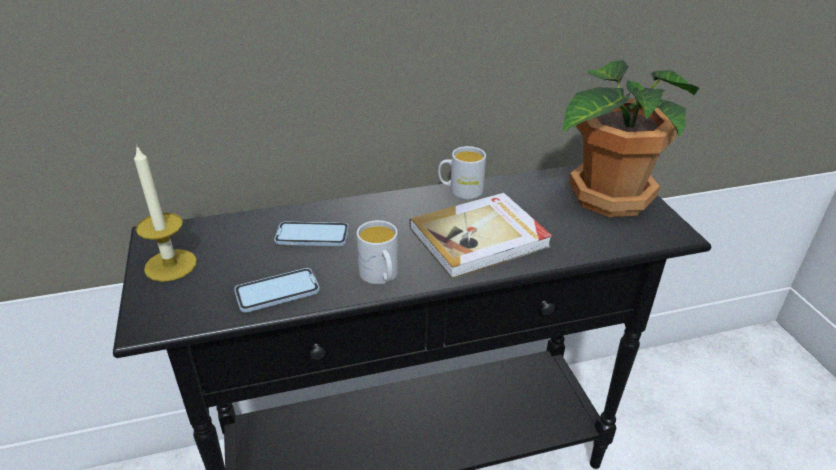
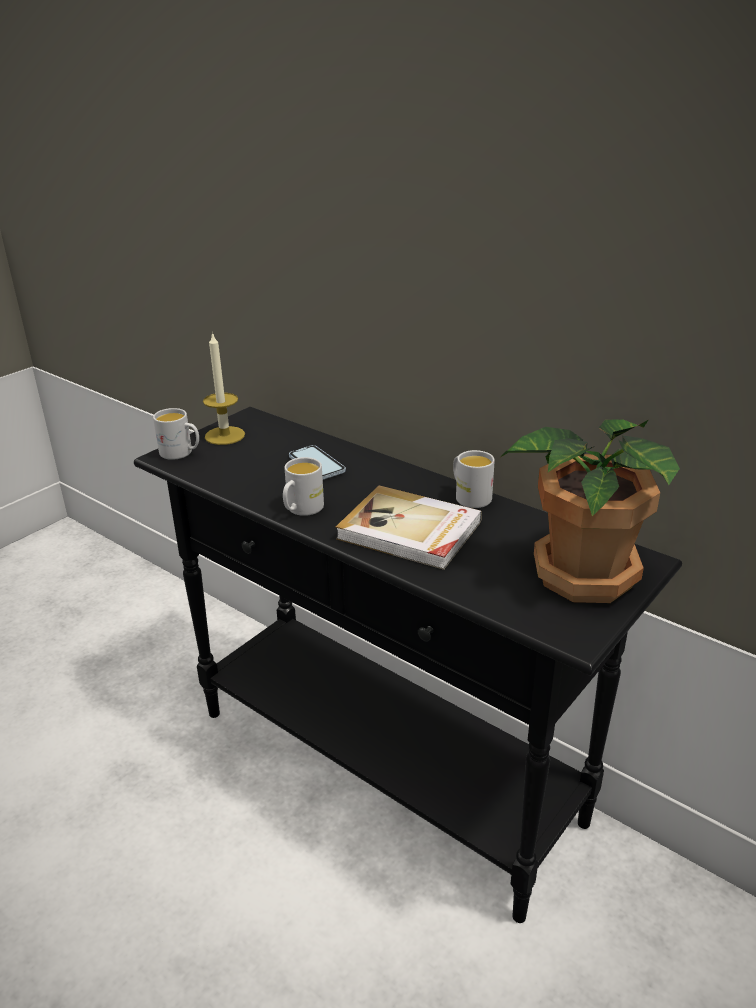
camera: 55 degrees right, 5 degrees down
phone [234,268,320,313] -> none
none -> white mug [153,408,199,460]

